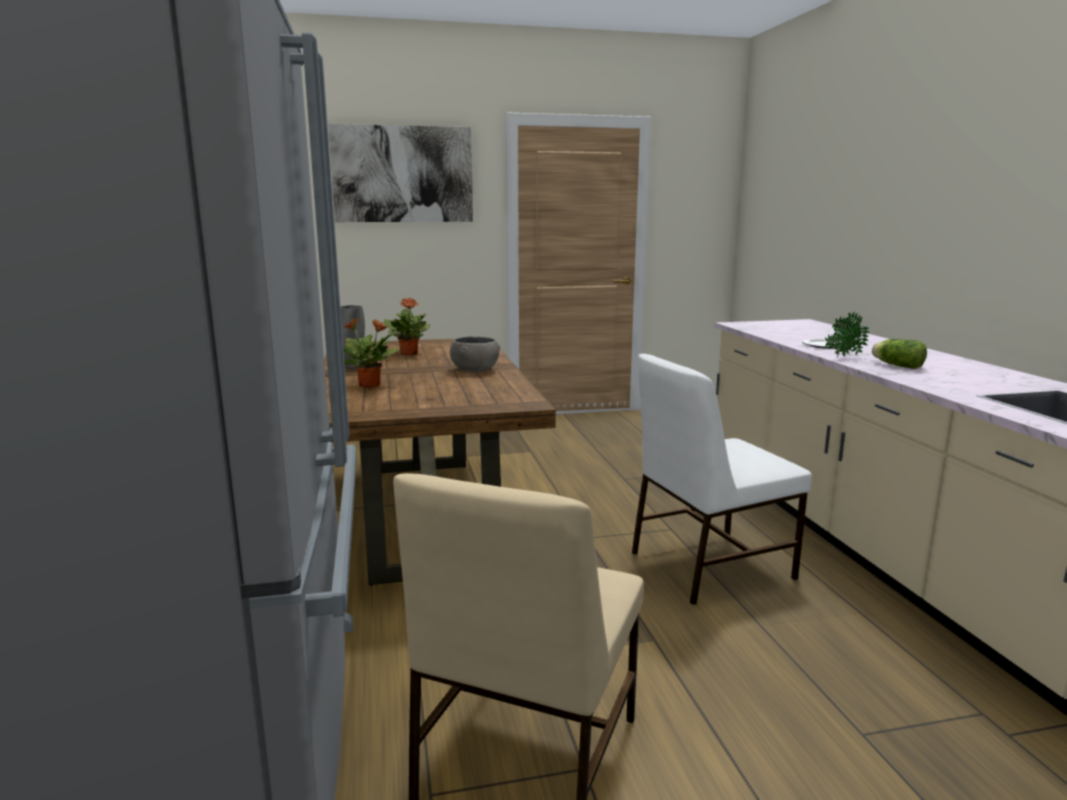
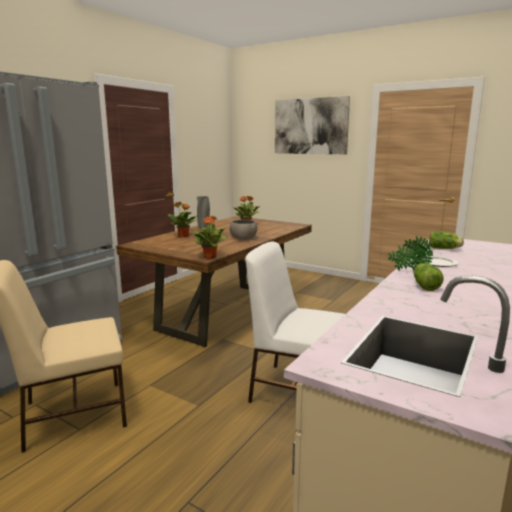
camera: 45 degrees right, 0 degrees up
none -> potted plant [193,216,227,259]
none -> lettuce [429,231,464,249]

